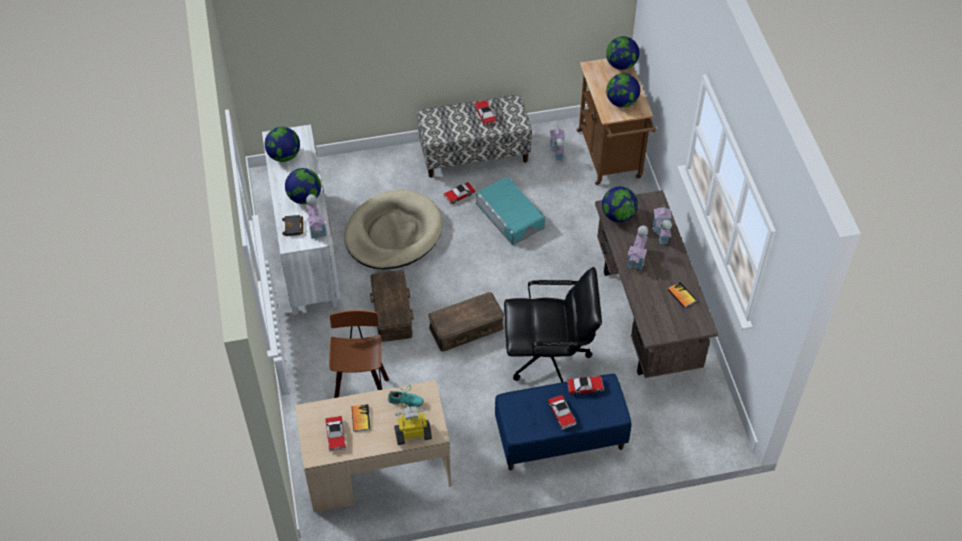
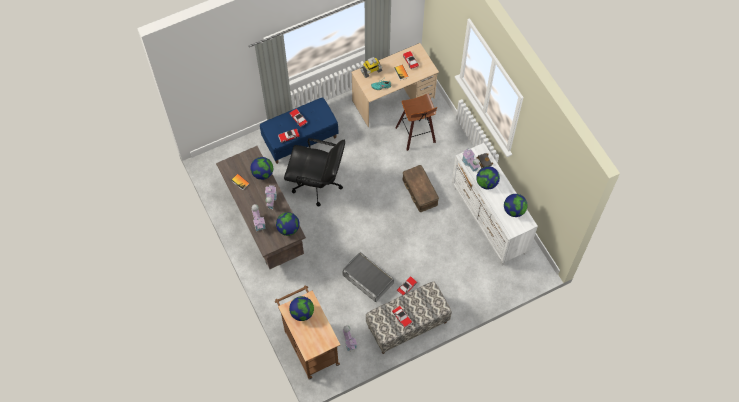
camera: 165 degrees right, 10 degrees up
beige dog bed [344,190,443,269] -> none
brown storage box [428,292,504,352] -> none
turquoise storage box [476,177,546,245] -> grey storage box [342,252,394,302]
black office chair [504,267,602,383] -> black office chair turned 150 degrees counterclockwise [284,138,345,206]
globe [606,36,639,70] -> globe moved to [250,157,273,180]

